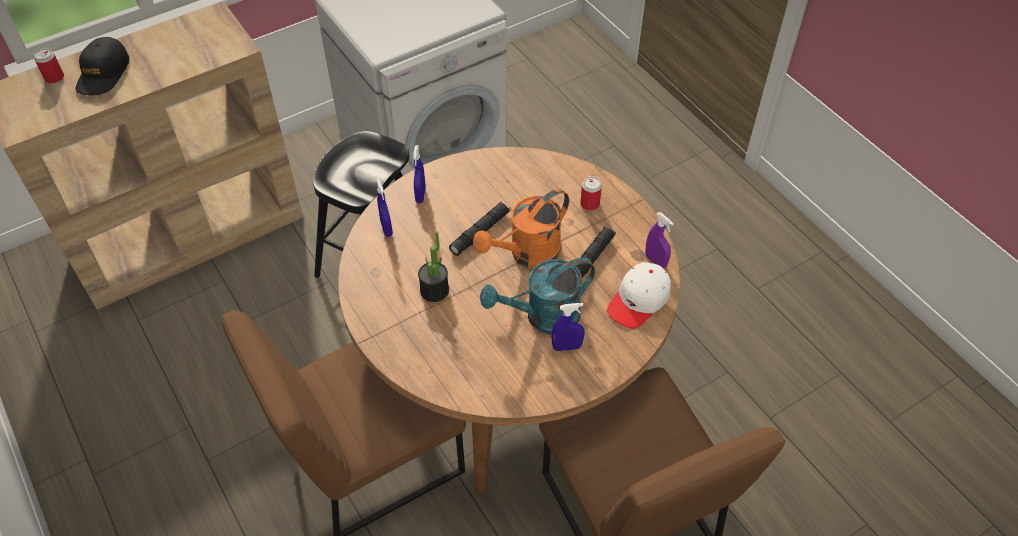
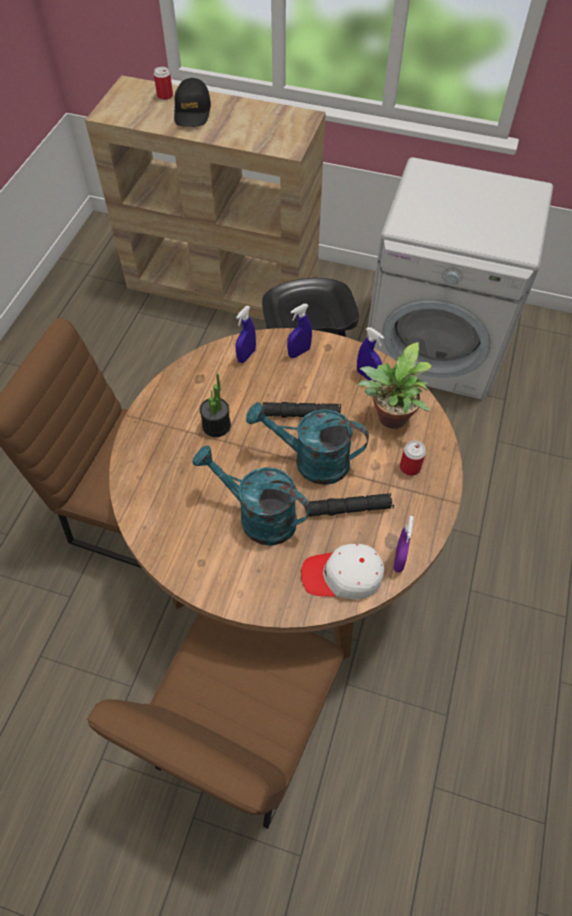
camera: 50 degrees right, 5 degrees up
black cap [76,37,130,95] -> black cap turned 60 degrees counterclockwise [174,78,211,127]
orange watering can [473,188,569,268] -> turquoise watering can [246,402,369,485]
blue spray bottle [552,303,585,351] -> blue spray bottle moved to [357,327,384,382]
none -> potted plant [357,342,432,429]

